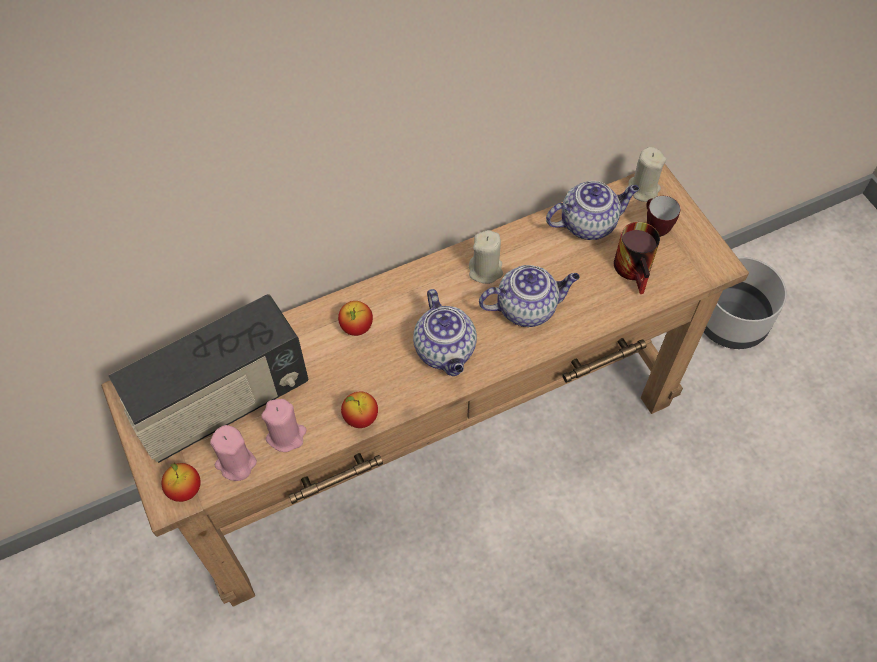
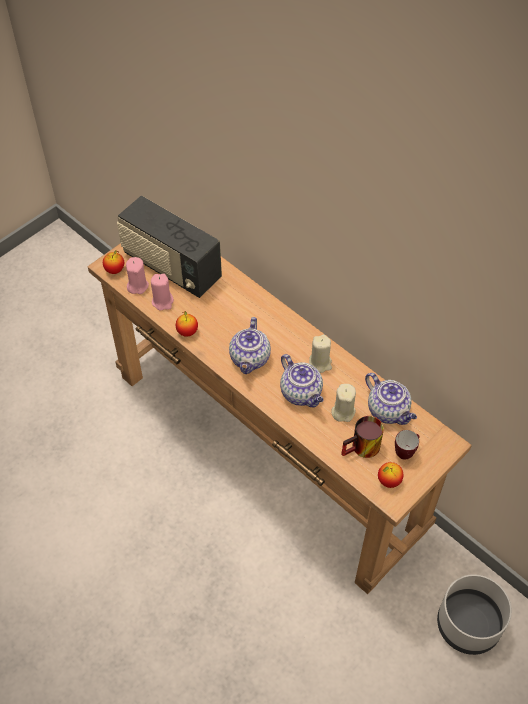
camera: 70 degrees right, 5 degrees down
apple [338,301,373,336] -> apple moved to [378,462,403,488]
teapot [413,289,477,376] -> teapot turned 45 degrees counterclockwise [229,317,271,374]
beige candle [625,147,666,202] -> beige candle moved to [331,384,356,422]

